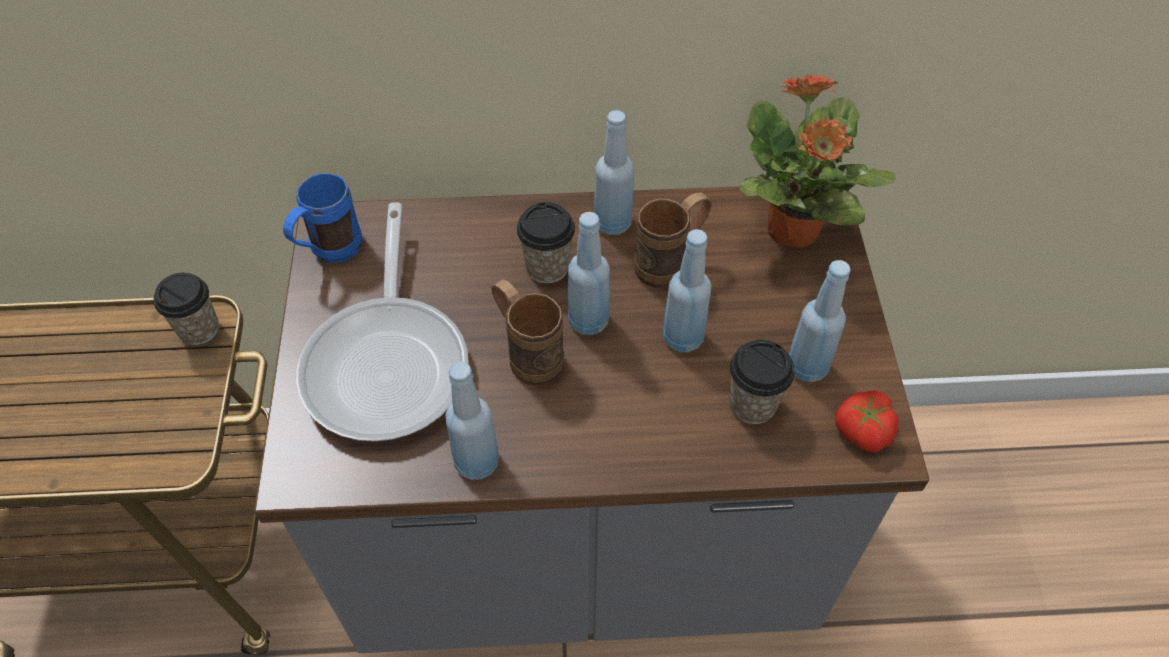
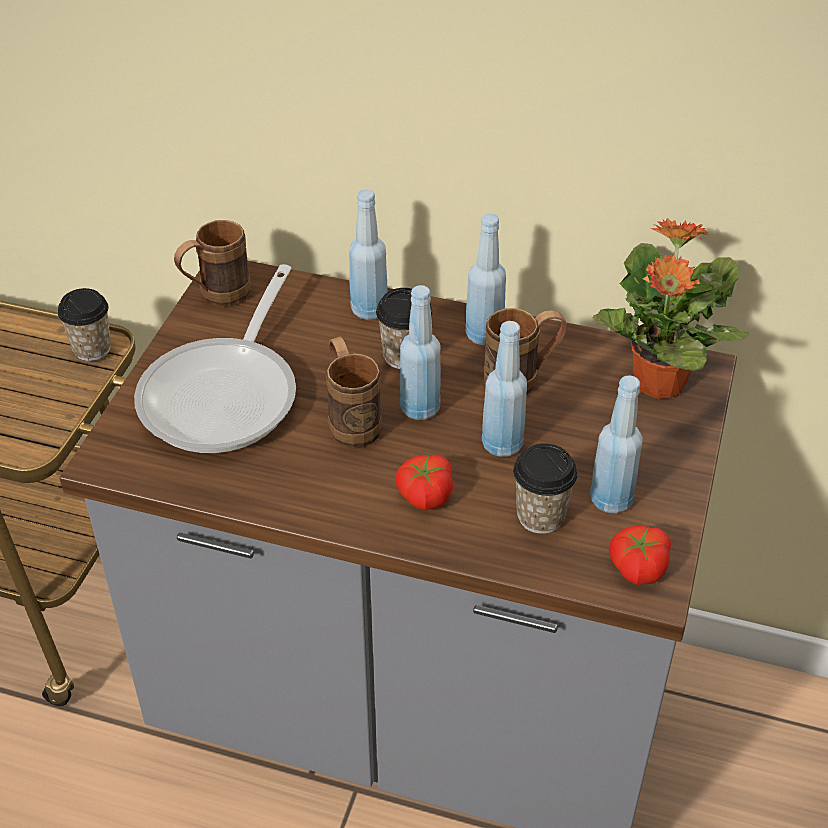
camera: 20 degrees right, 10 degrees down
blue mug [283,173,362,262] -> brown mug [174,220,250,307]
blue bottle [445,362,499,480] -> blue bottle moved to [349,190,387,320]
none -> tomato [395,454,453,511]

